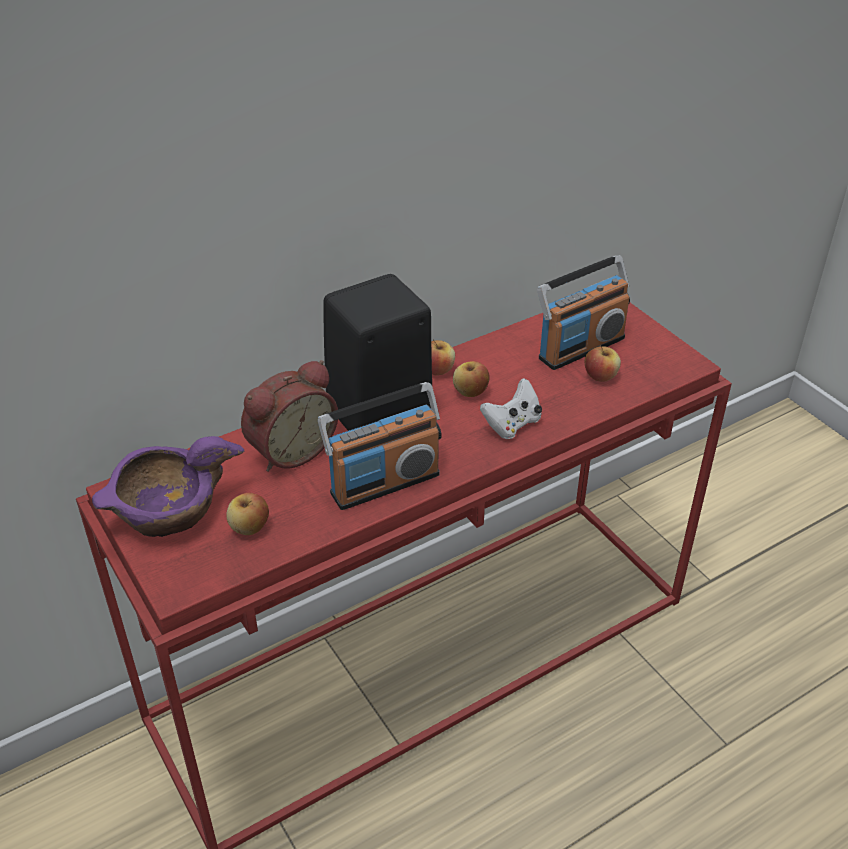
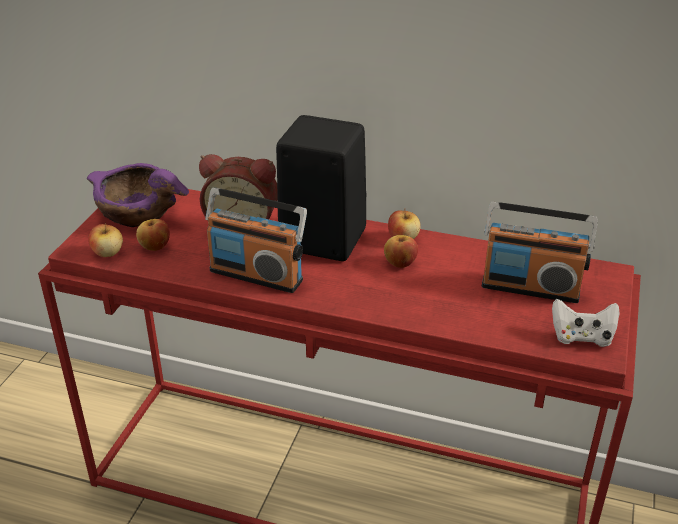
camera: 50 degrees right, 5 degrees down
white game controller [480,378,542,439] -> white game controller moved to [552,299,620,347]
apple [585,345,621,381] -> apple moved to [88,223,123,257]

